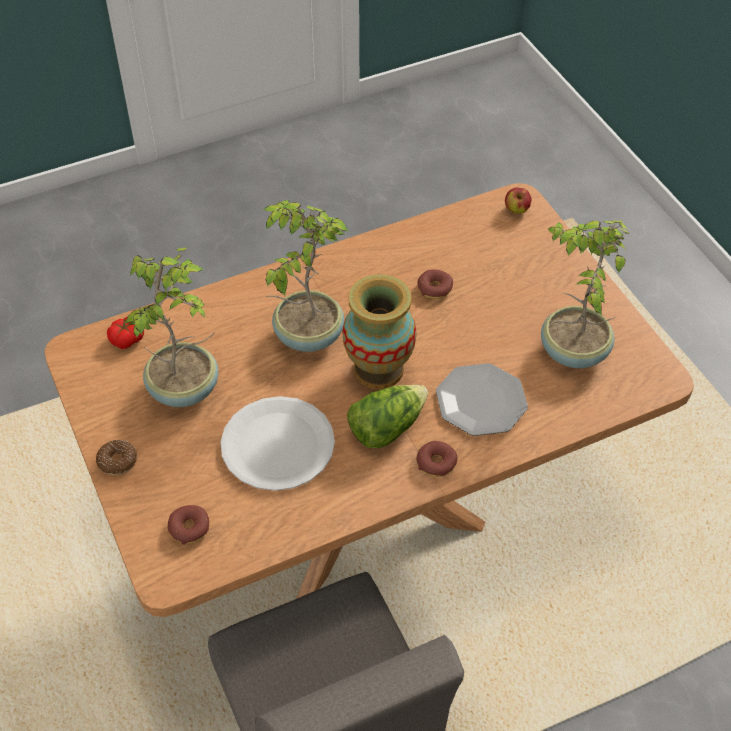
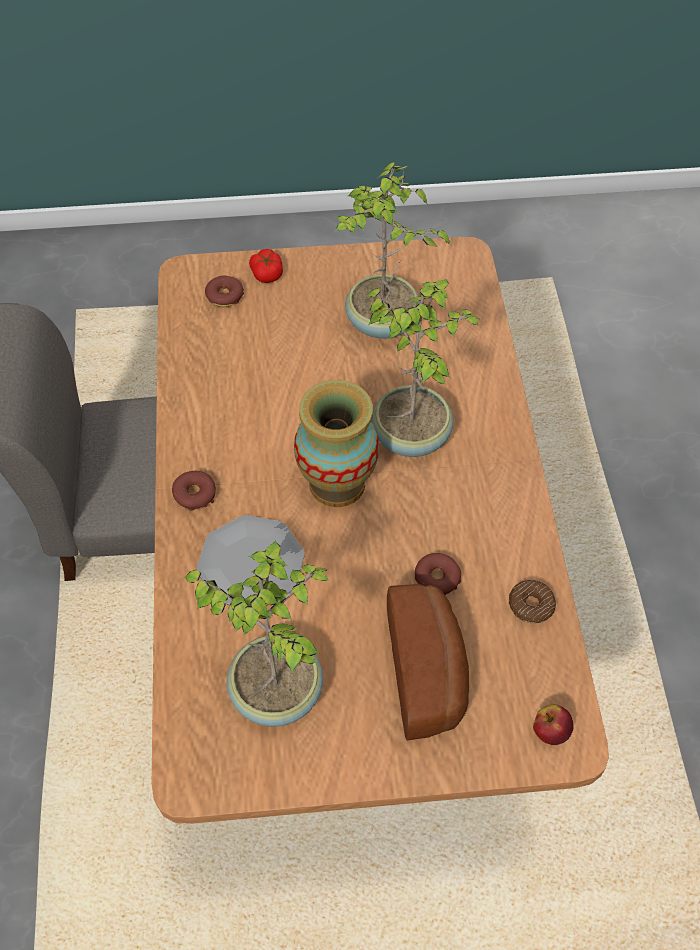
camera: 110 degrees right, 5 degrees up
donut [96,440,137,475] -> donut moved to [509,580,556,624]
tomato [107,317,144,349] -> tomato moved to [249,249,283,283]
white plate [221,396,335,491] -> none
lettuce [347,385,428,448] -> none
none -> bread [387,584,469,740]

